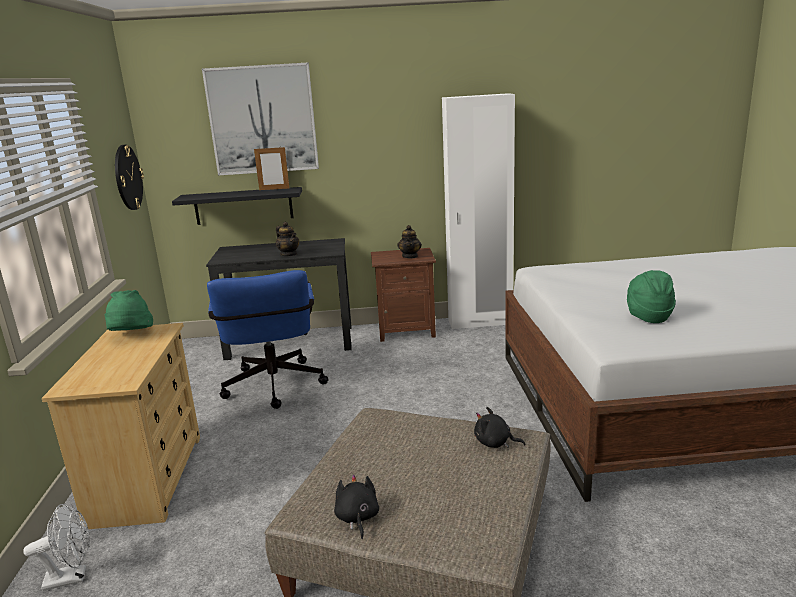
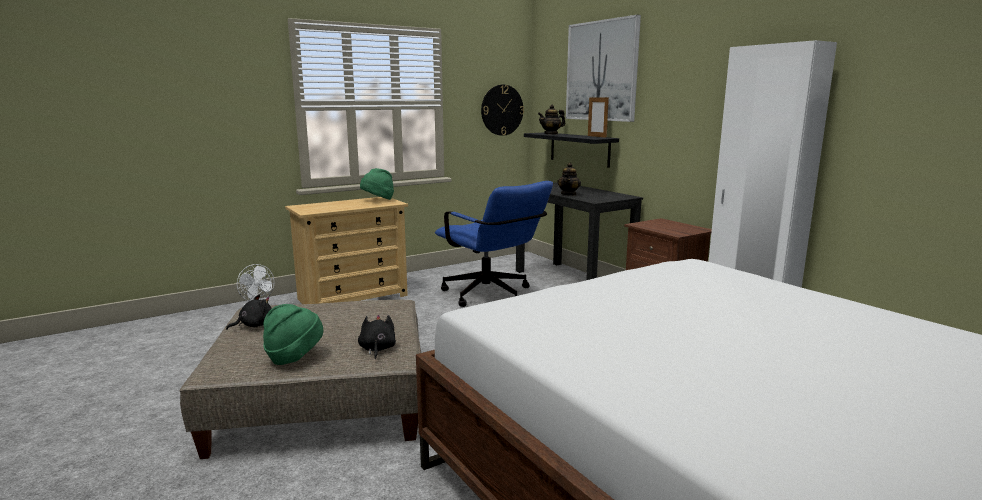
camera: 60 degrees right, 5 degrees down
blue office chair [207,270,328,409] -> blue office chair turned 90 degrees counterclockwise [435,181,553,307]
teapot [397,225,422,258] -> teapot moved to [538,105,565,135]
green hat [627,270,676,323] -> green hat moved to [263,304,323,365]

